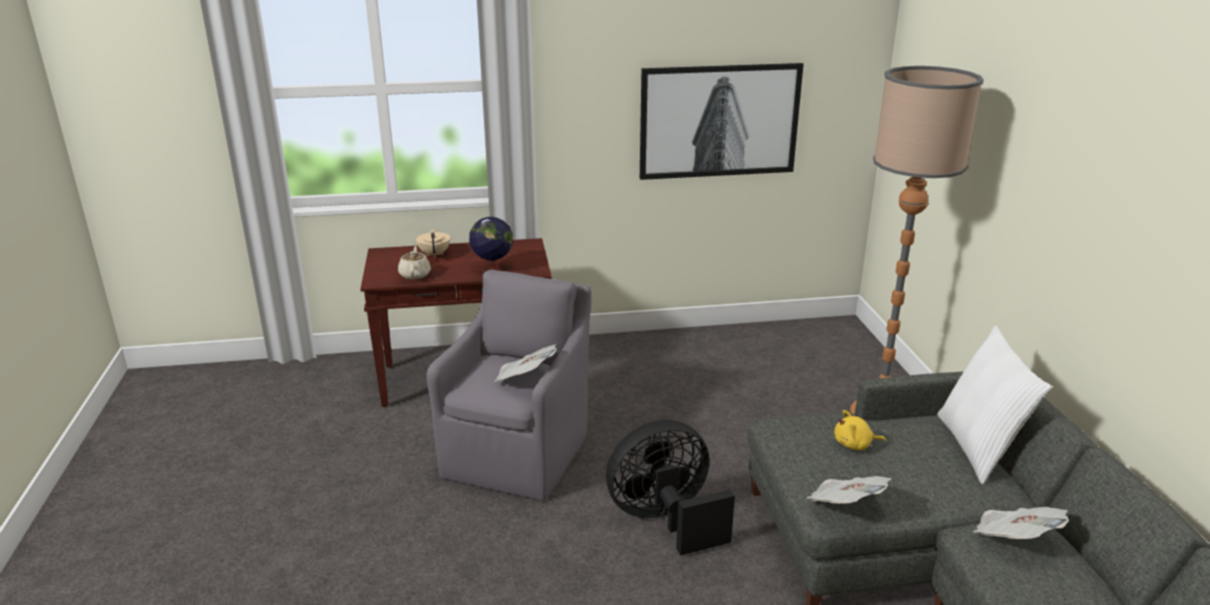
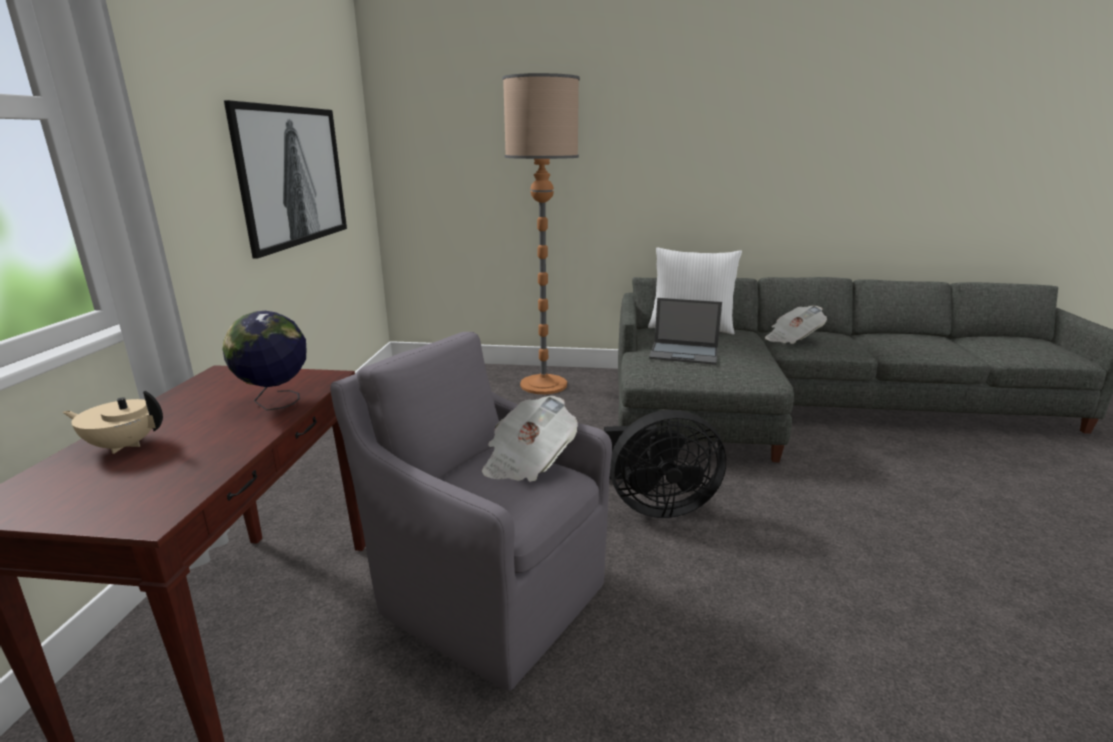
camera: 75 degrees left, 5 degrees down
beige teapot [398,246,431,280] -> none
black fan [606,420,735,555] -> black fan turned 90 degrees counterclockwise [604,410,726,518]
newspaper [806,476,892,504] -> none
yellow plush toy [834,410,886,450] -> laptop [649,298,722,365]

